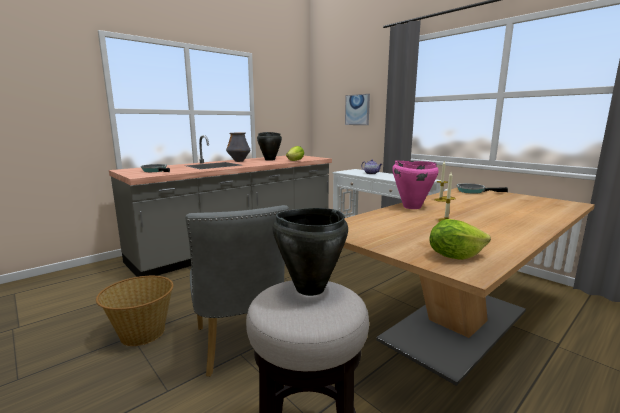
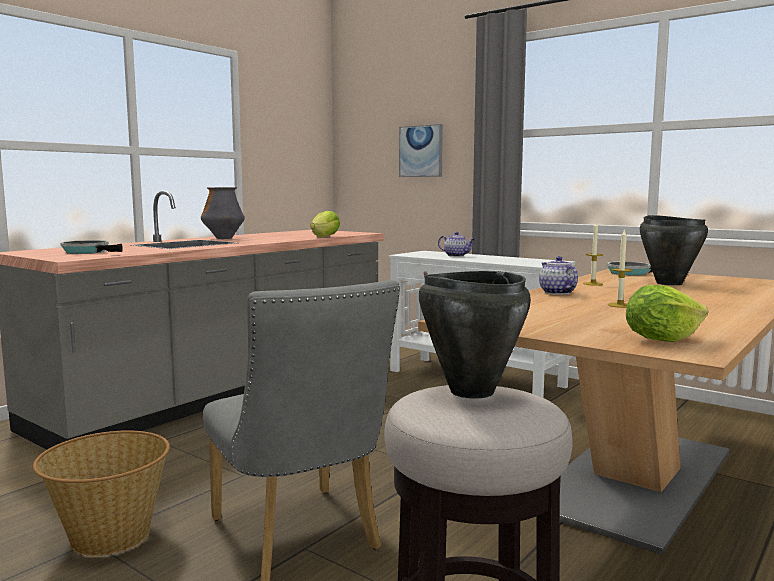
camera: 10 degrees left, 5 degrees down
black cooking pot [257,132,282,161] -> black cooking pot moved to [640,215,708,285]
pink cooking pot [392,161,439,209] -> teapot [539,256,578,295]

